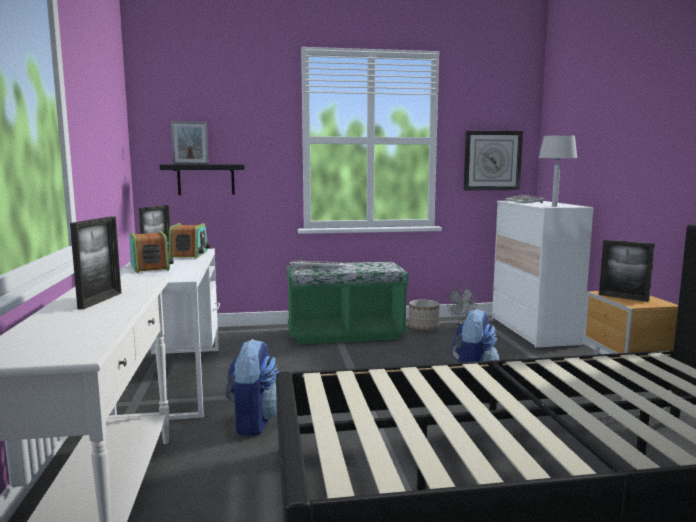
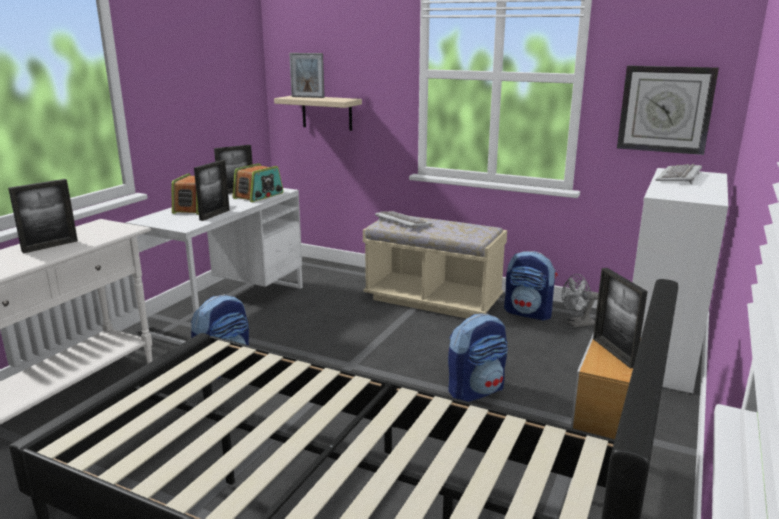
camera: 35 degrees right, 10 degrees up
black shelf [159,164,245,195] -> beige shelf [274,96,362,131]
green bench [287,262,408,344] -> beige bench [363,216,507,319]
planter [409,300,440,330] -> backpack [504,251,557,321]
grey table lamp [539,135,577,207] -> none
none -> picture frame [194,160,230,221]

